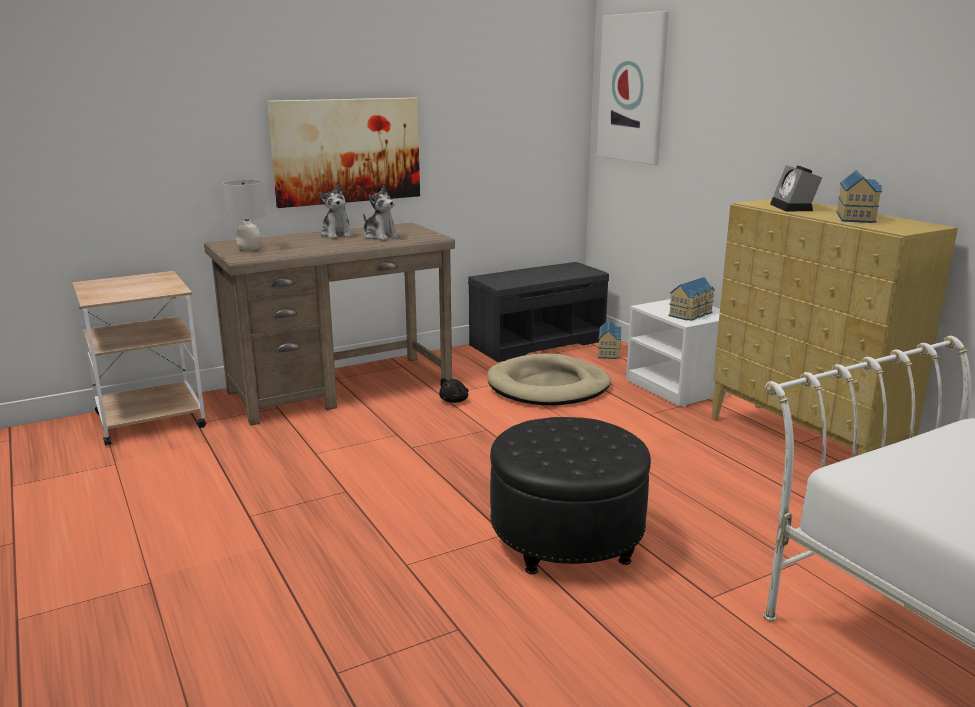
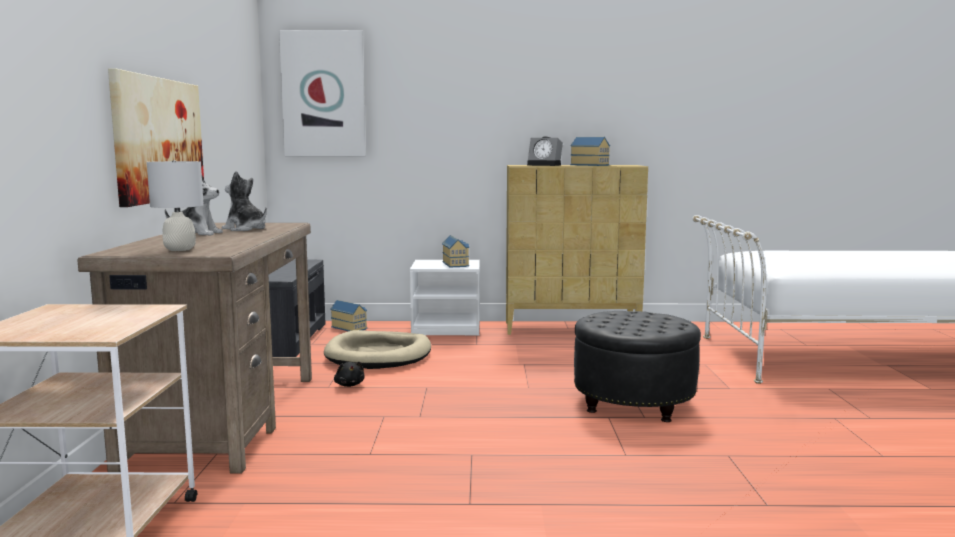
camera: 60 degrees left, 10 degrees down
plush toy [363,186,401,241] -> plush toy turned 135 degrees counterclockwise [222,171,267,231]

